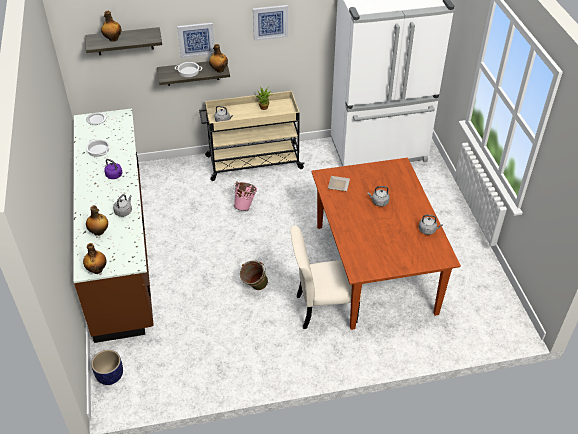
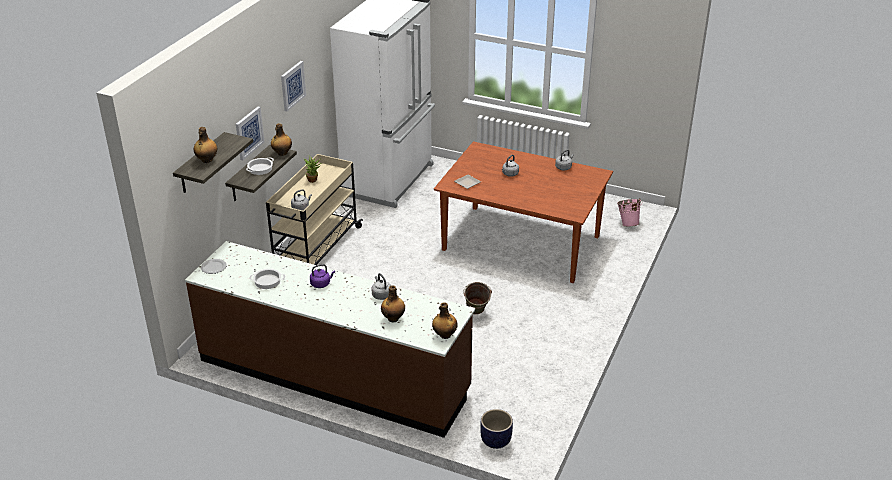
camera: 55 degrees left, 10 degrees down
pink bucket [233,181,257,211] -> pink bucket moved to [617,198,642,227]
beige chair [291,226,362,329] -> none

